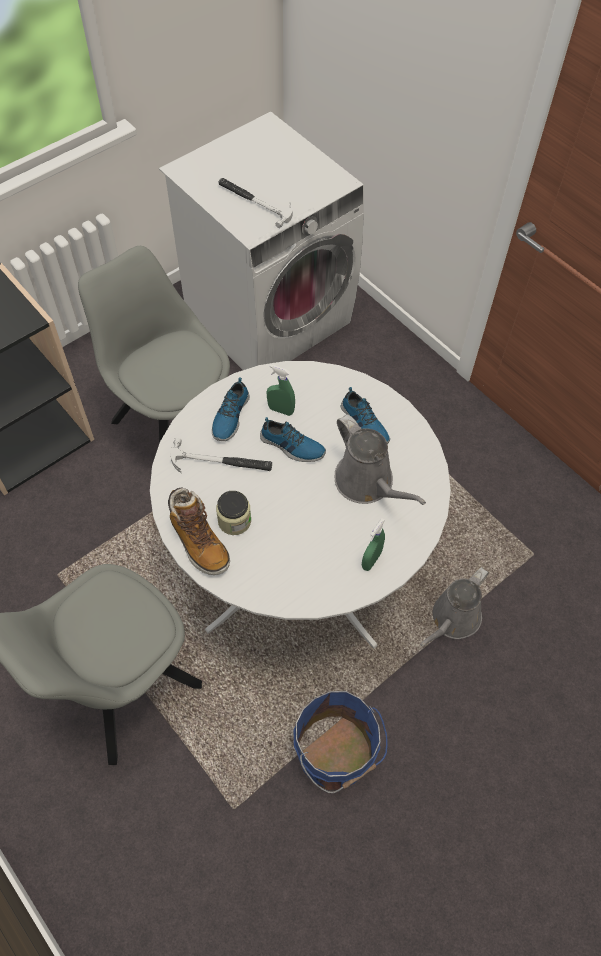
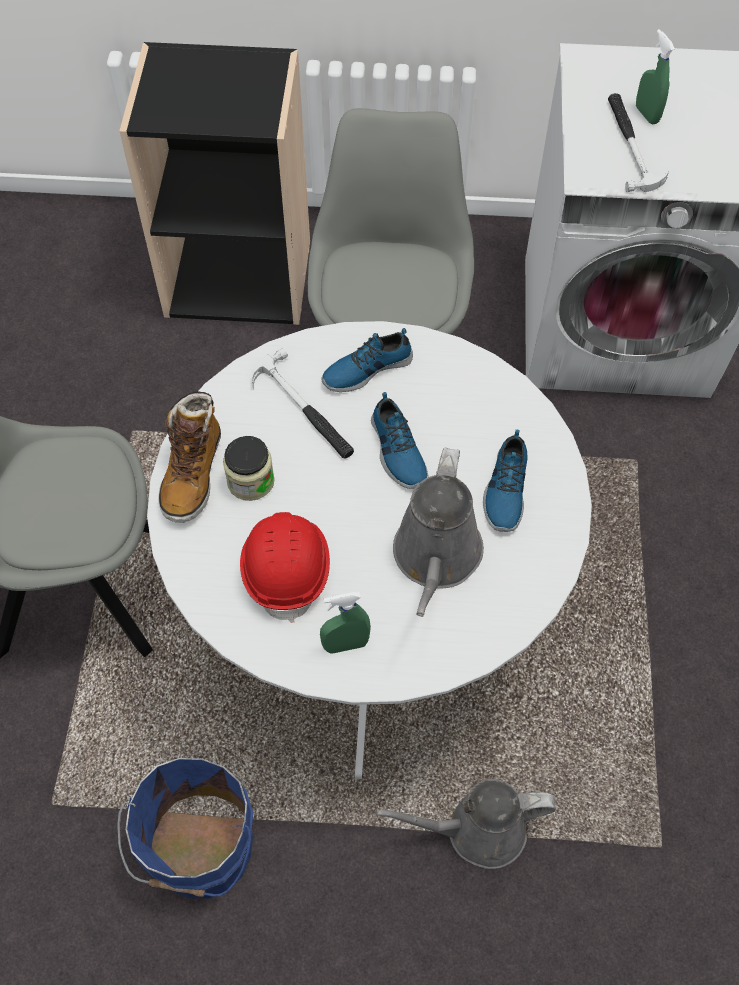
camera: 45 degrees right, 0 degrees up
green spray bottle [267,364,295,416] -> green spray bottle moved to [636,29,675,124]
none -> red hard hat [240,512,330,623]

